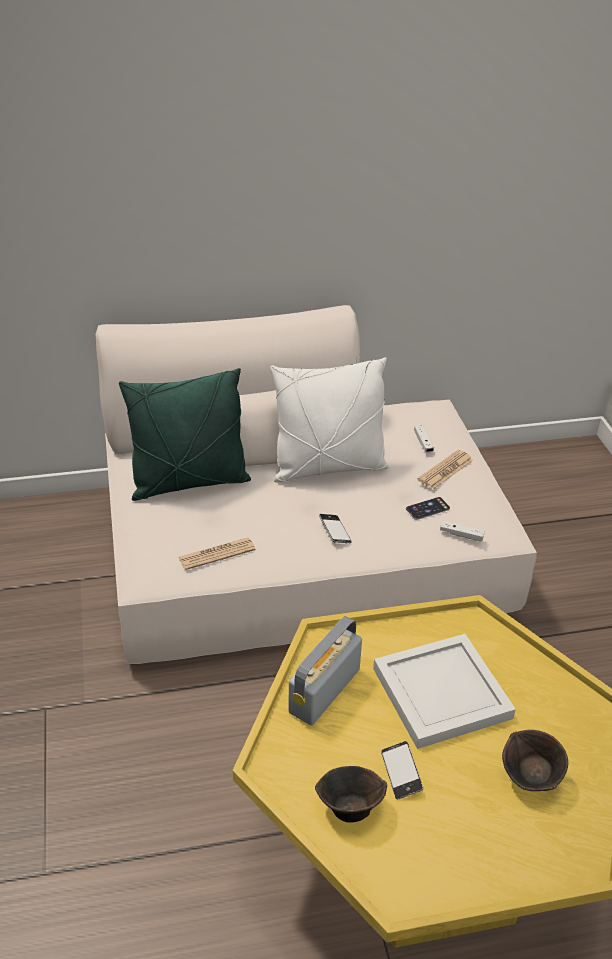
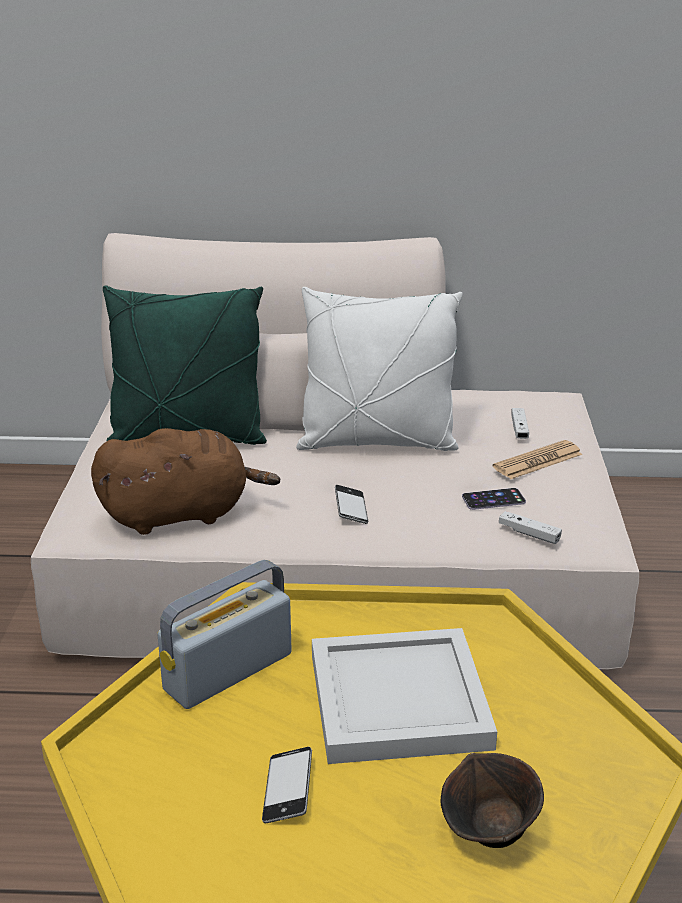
camera: 15 degrees right, 10 degrees down
newspaper [178,537,256,570] -> brown plush toy [91,428,280,535]
brown bowl [315,766,387,823] -> none

